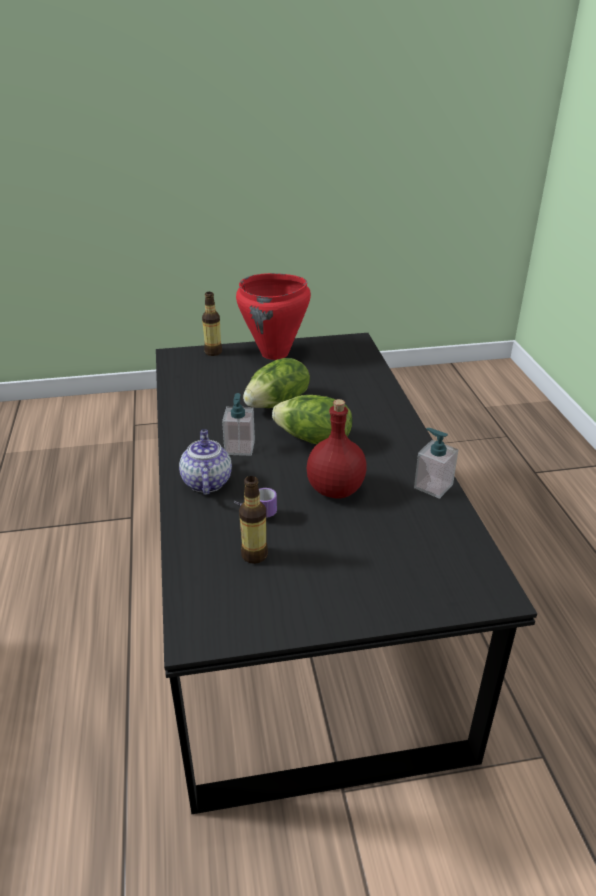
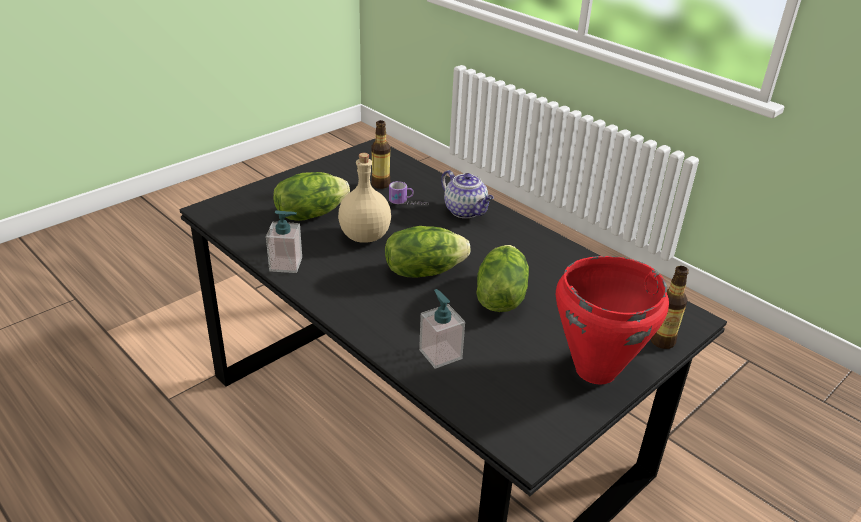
camera: 145 degrees right, 0 degrees up
soap dispenser [222,393,255,456] -> soap dispenser moved to [419,289,465,369]
red bottle [306,399,367,499] -> beige bottle [338,153,391,243]
none -> lettuce [273,172,350,221]

